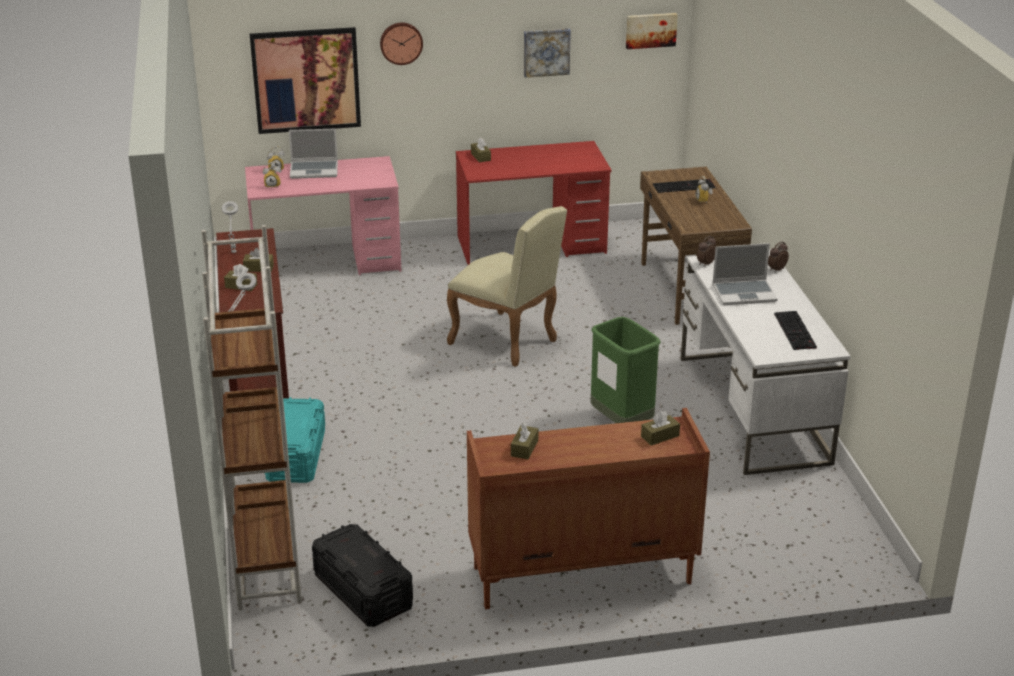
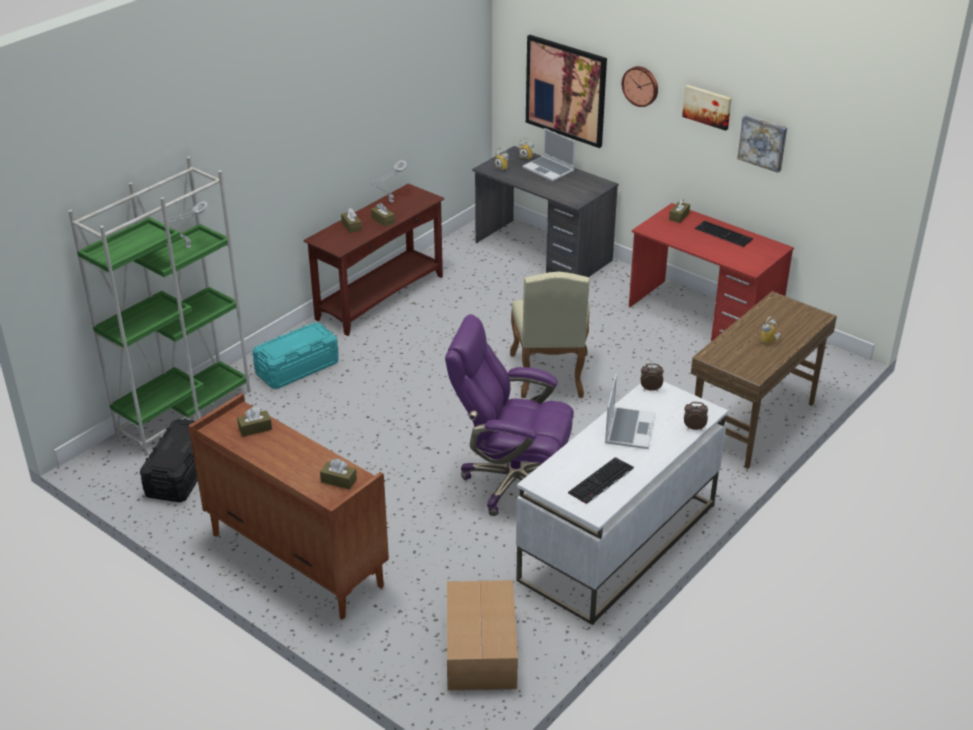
camera: 50 degrees right, 5 degrees up
brown bookcase [201,225,302,611] -> green bookcase [68,157,251,456]
pink desk [245,156,402,275] -> grey desk [472,146,619,277]
green trash can [591,317,661,423] -> purple office chair [445,314,574,516]
picture [626,13,678,49] -> picture moved to [682,85,732,131]
keyboard [653,179,716,193] -> keyboard moved to [695,221,753,247]
laptop [712,243,778,305] -> laptop turned 120 degrees counterclockwise [605,373,655,449]
none -> cardboard box [447,580,518,690]

